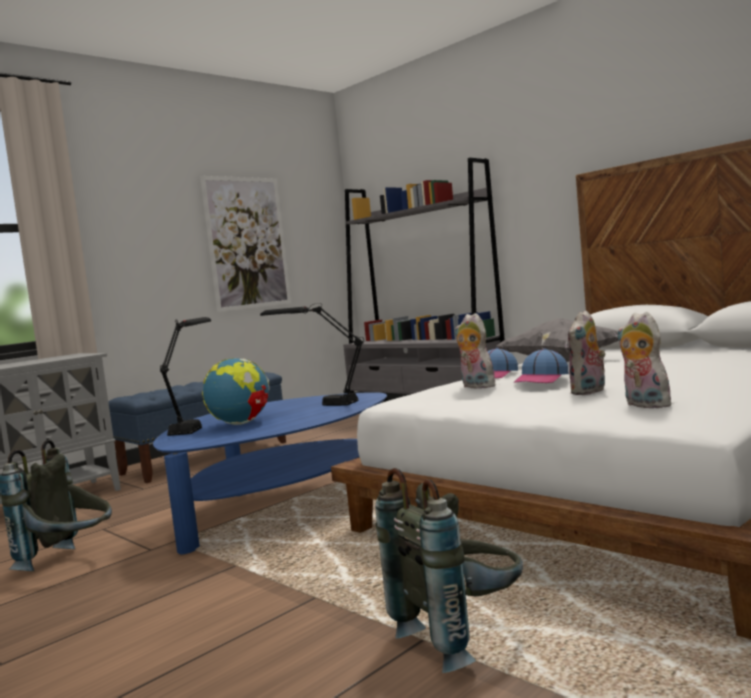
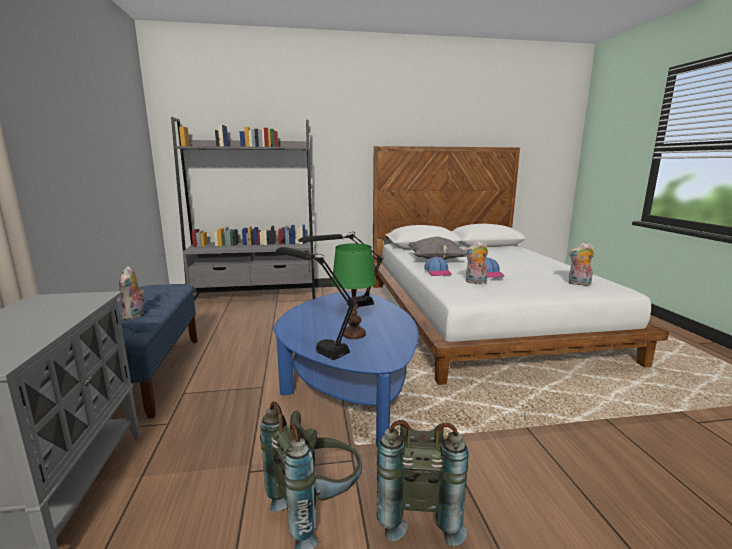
camera: 55 degrees left, 10 degrees up
picture [200,176,291,312] -> none
globe [202,358,270,425] -> green table lamp [332,243,376,339]
grey backpack [375,468,523,673] -> grey backpack moved to [377,420,469,546]
plush toy [568,310,606,395] -> plush toy moved to [119,266,145,320]

